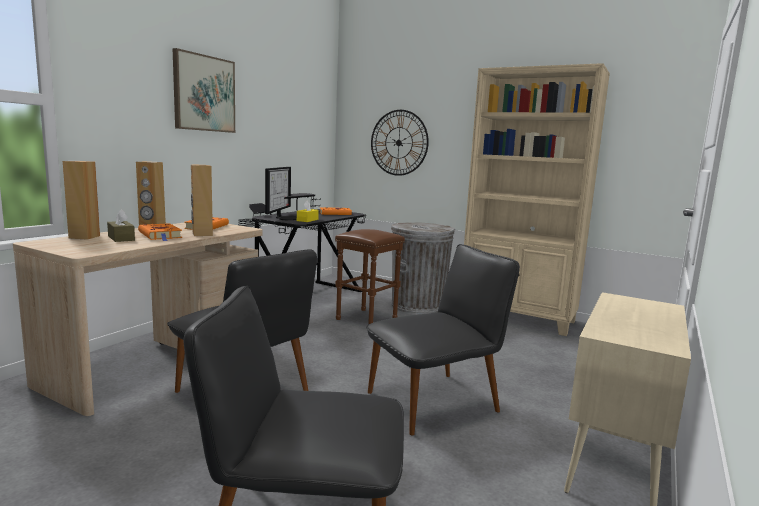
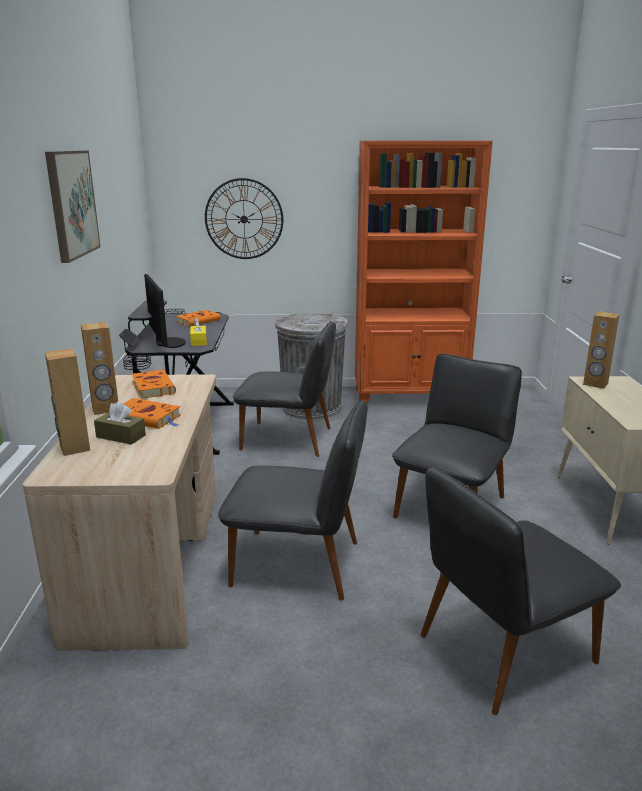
camera: 30 degrees left, 10 degrees up
brown speaker [191,164,213,236] -> brown speaker moved to [583,311,619,389]
brown stool [335,229,405,324] -> black chair [233,321,336,457]
beige bookcase [464,63,610,336] -> orange bookcase [355,141,493,404]

